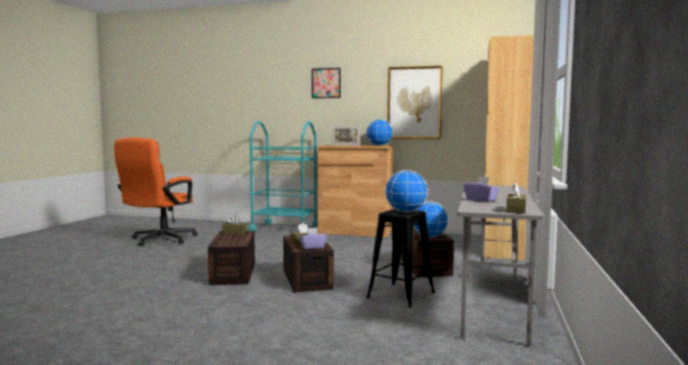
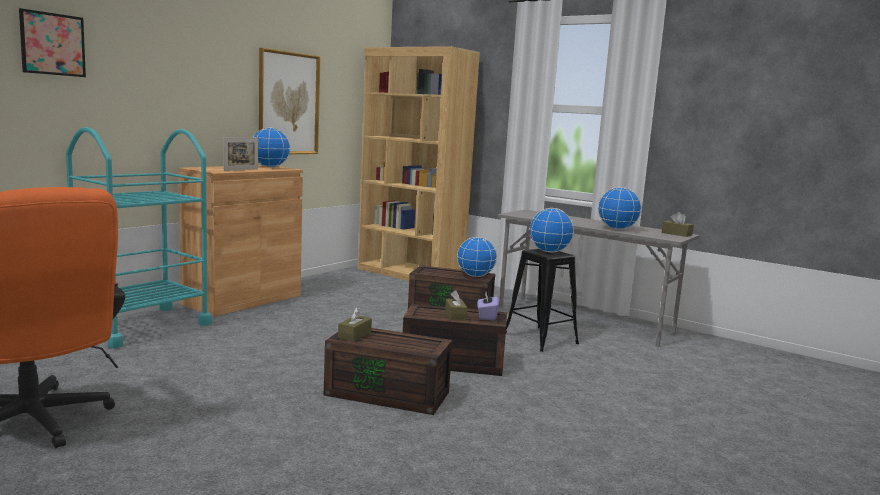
camera: 70 degrees left, 5 degrees up
picture [312,68,340,98] -> picture moved to [19,8,86,77]
purple tissue box [464,176,499,202] -> globe [598,187,642,230]

